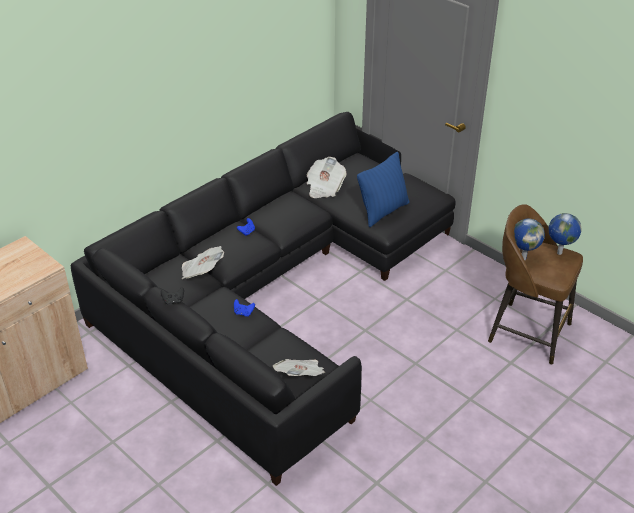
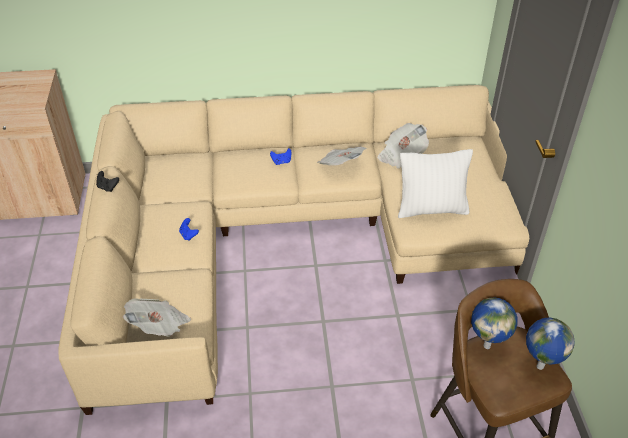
camera: 40 degrees right, 5 degrees up
black sofa [70,112,456,486] -> beige sofa [58,85,529,415]
newspaper [182,246,224,279] -> newspaper moved to [317,147,367,166]
blue pillow [357,152,409,227] -> white pillow [398,149,473,218]

